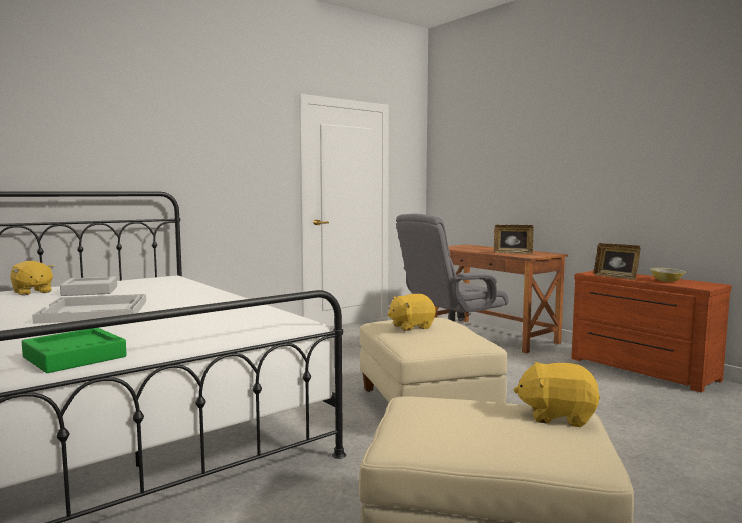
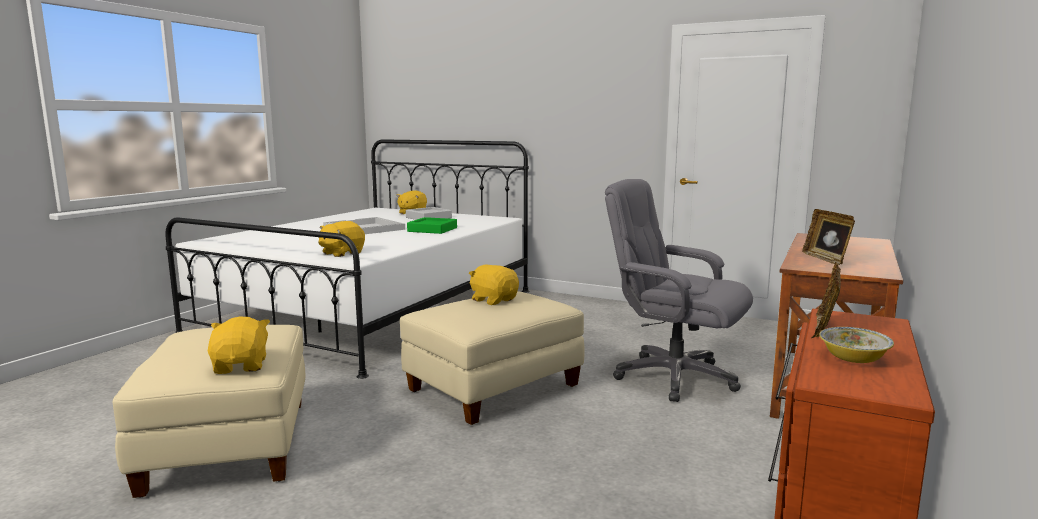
camera: 65 degrees right, 5 degrees up
green tray [22,328,127,373] -> green tray moved to [407,217,457,234]
none -> yellow plush toy [318,221,365,257]

